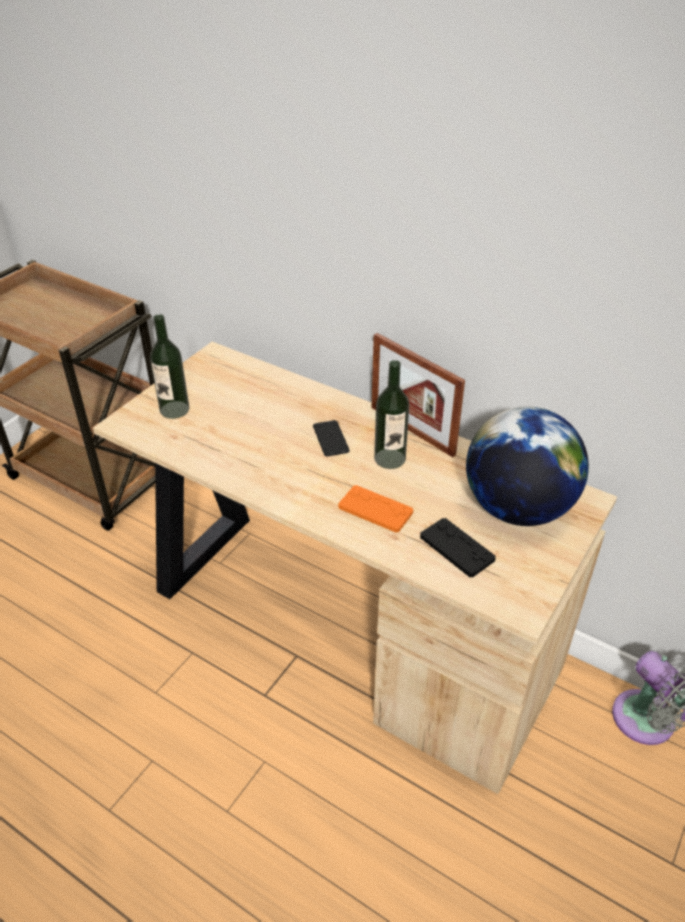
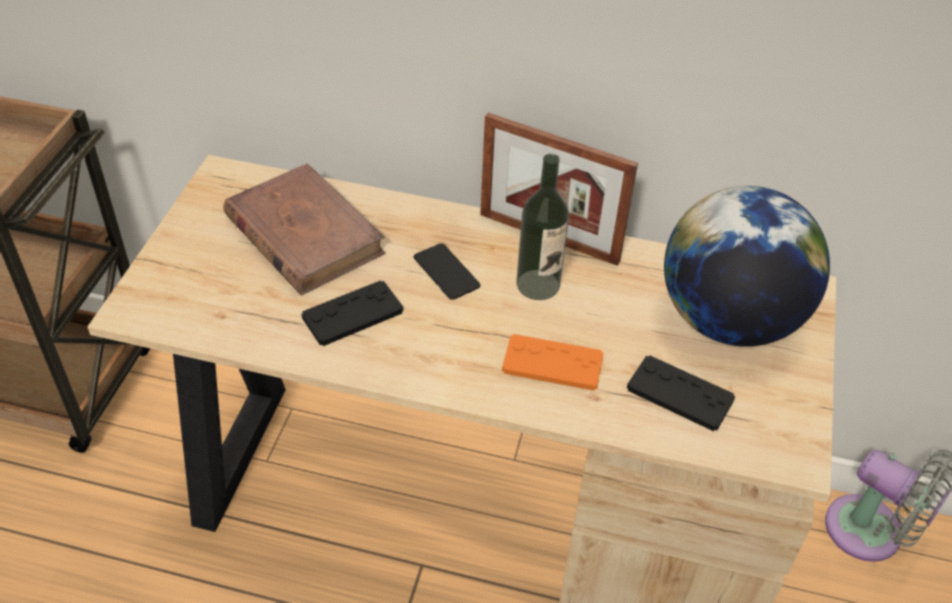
camera: 20 degrees left, 5 degrees up
bottle [150,314,189,419] -> none
none -> brown book [223,164,385,296]
none -> black game controller [302,280,403,346]

